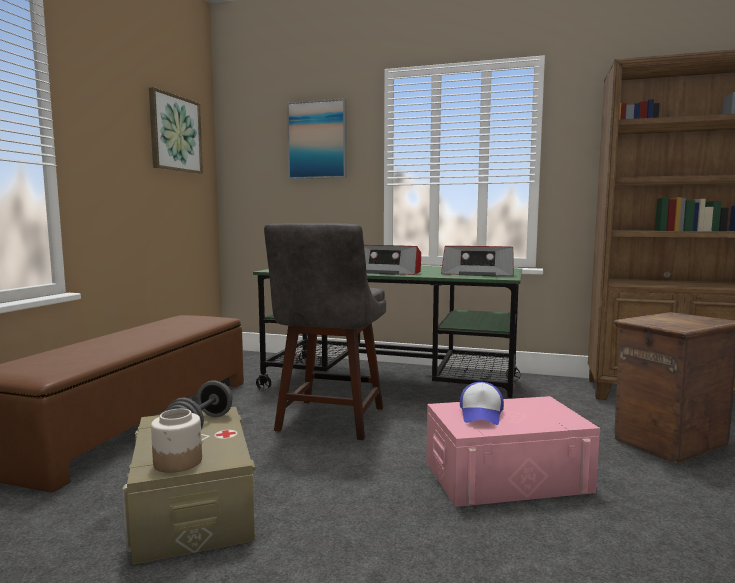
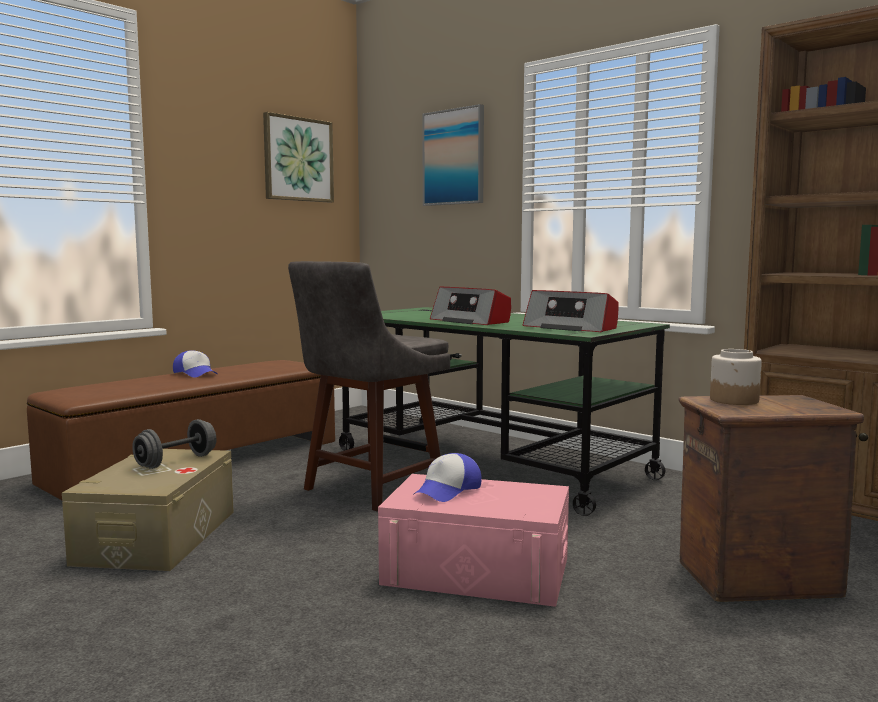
camera: 25 degrees right, 0 degrees up
jar [151,409,202,473] -> jar moved to [710,349,762,405]
none -> cap [173,350,217,378]

